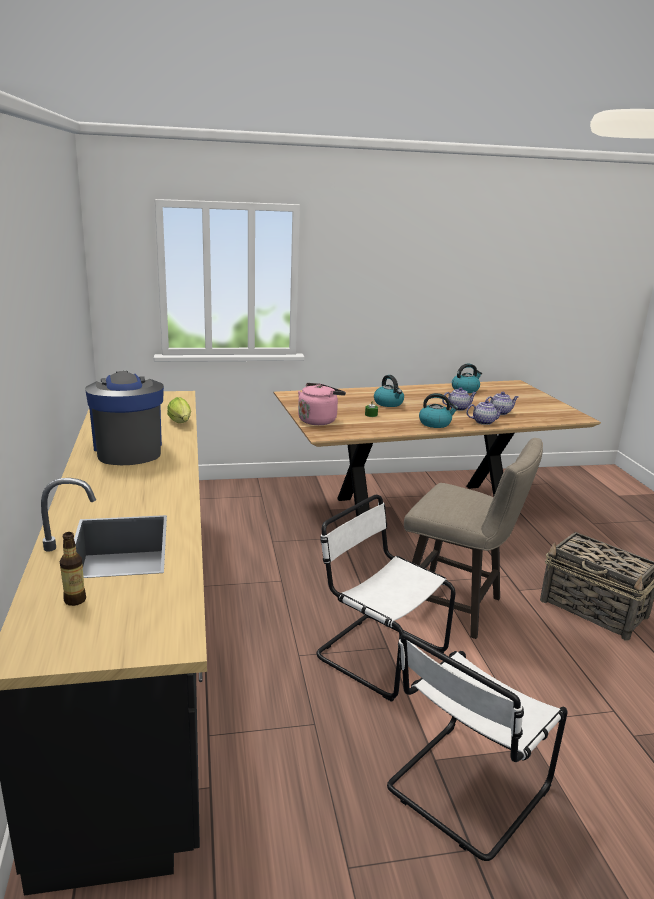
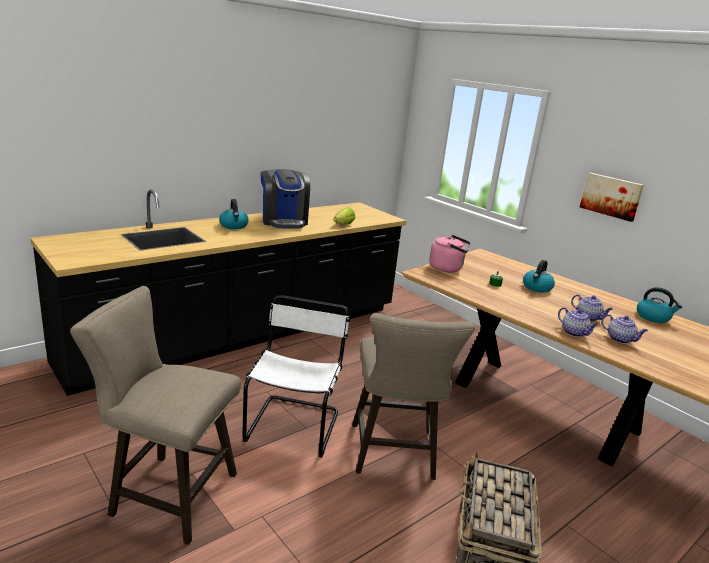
camera: 60 degrees right, 0 degrees up
bottle [60,532,86,606] -> none
coffee machine [85,371,164,465] -> coffee machine turned 120 degrees clockwise [261,169,310,228]
white chair [387,633,567,861] -> beige stool [70,286,241,545]
kettle [419,393,458,428] -> kettle moved to [219,199,249,229]
none -> picture [580,173,644,222]

